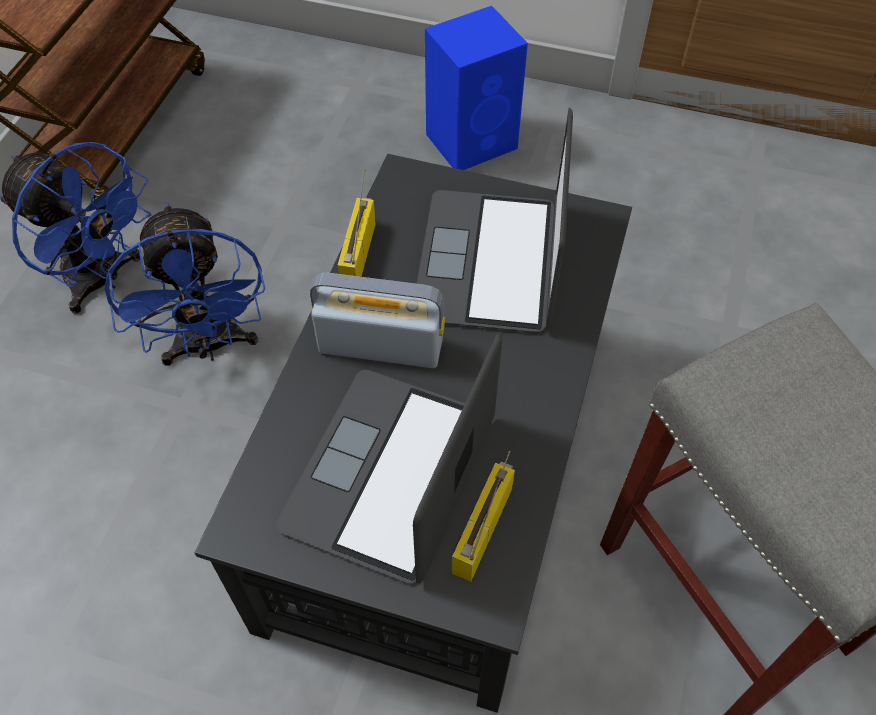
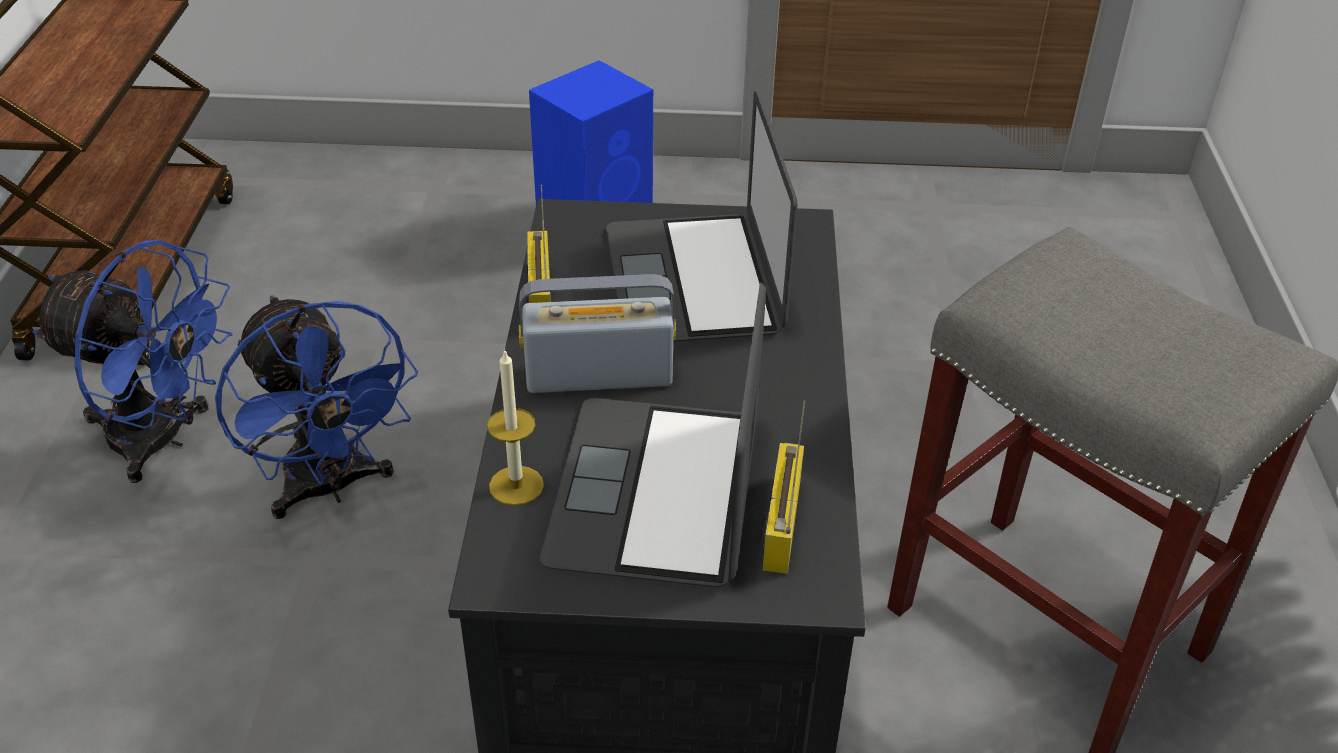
camera: 15 degrees left, 15 degrees down
none -> candle [487,349,544,506]

